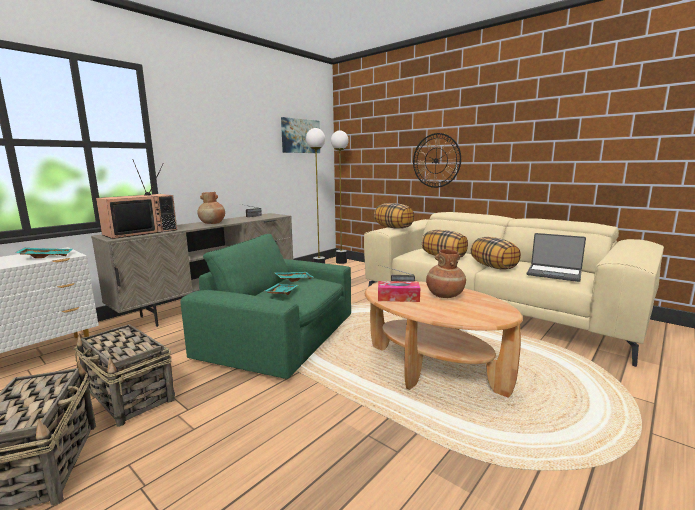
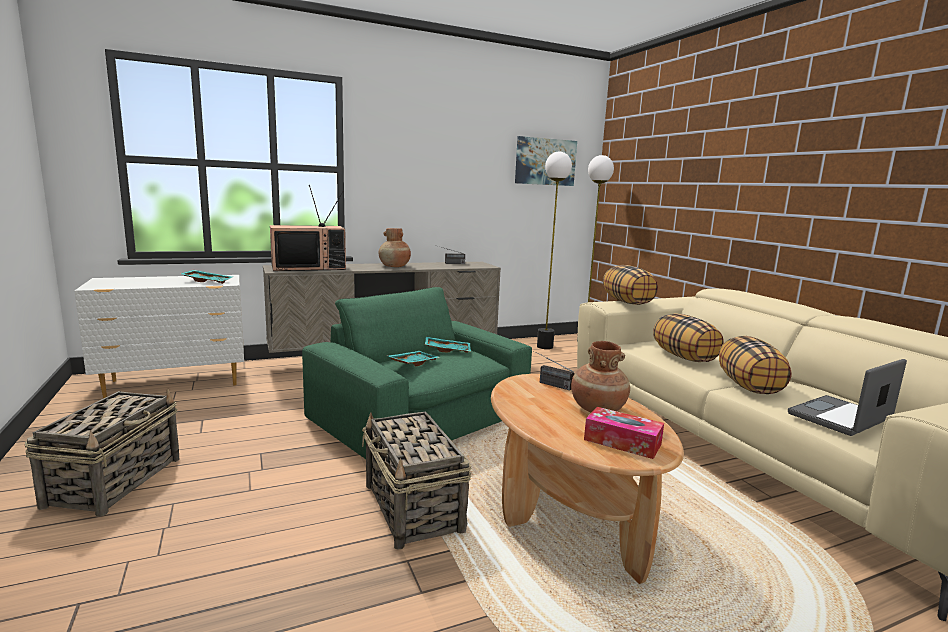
camera: 25 degrees right, 0 degrees up
basket [74,324,175,427] -> basket moved to [362,412,471,550]
tissue box [378,281,420,302] -> tissue box moved to [584,407,664,459]
wall clock [413,133,461,188] -> none
laptop [527,233,586,282] -> laptop turned 90 degrees clockwise [788,359,907,436]

